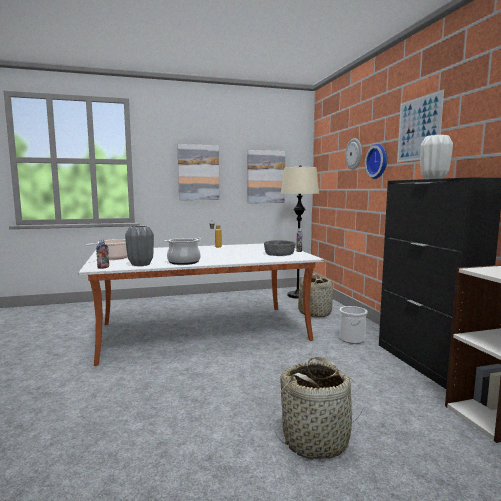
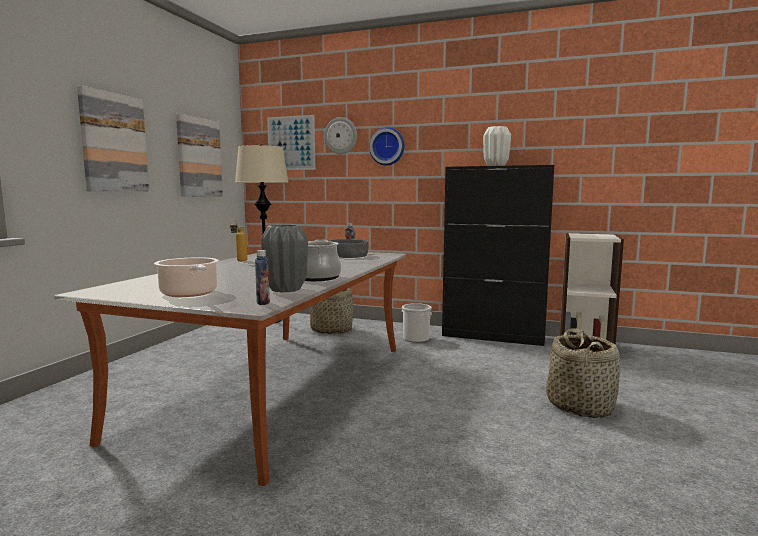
camera: 55 degrees left, 0 degrees up
picture [397,89,444,162] -> picture moved to [267,115,315,170]

